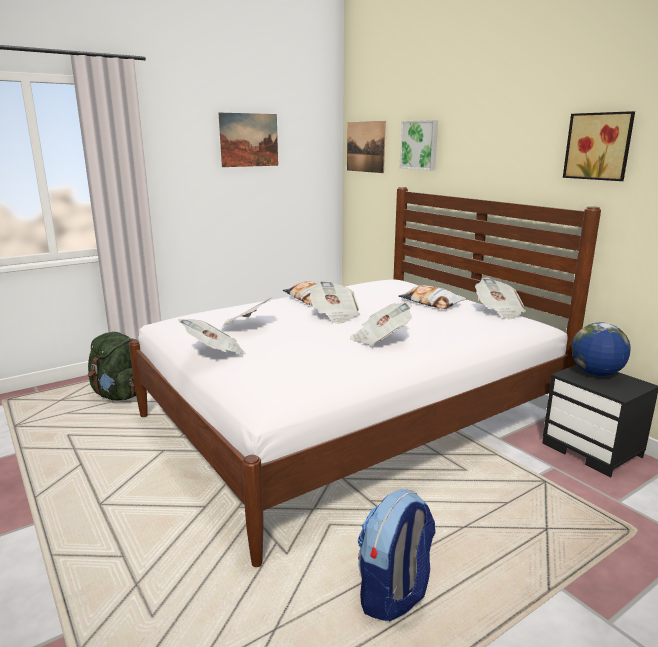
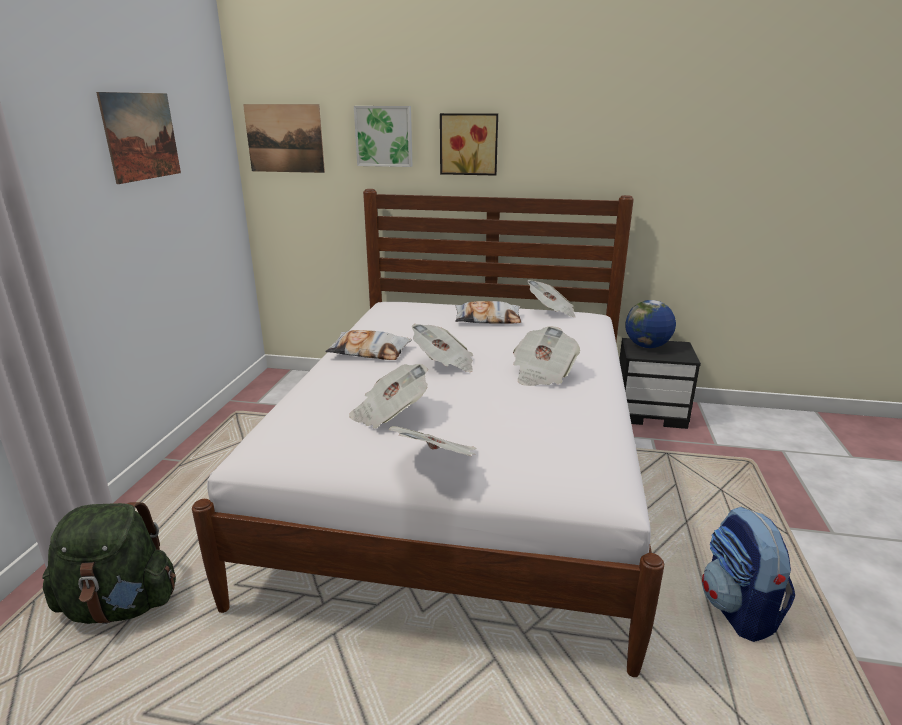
camera: 45 degrees left, 5 degrees up
picture [563,111,635,181] -> picture moved to [440,113,498,176]

